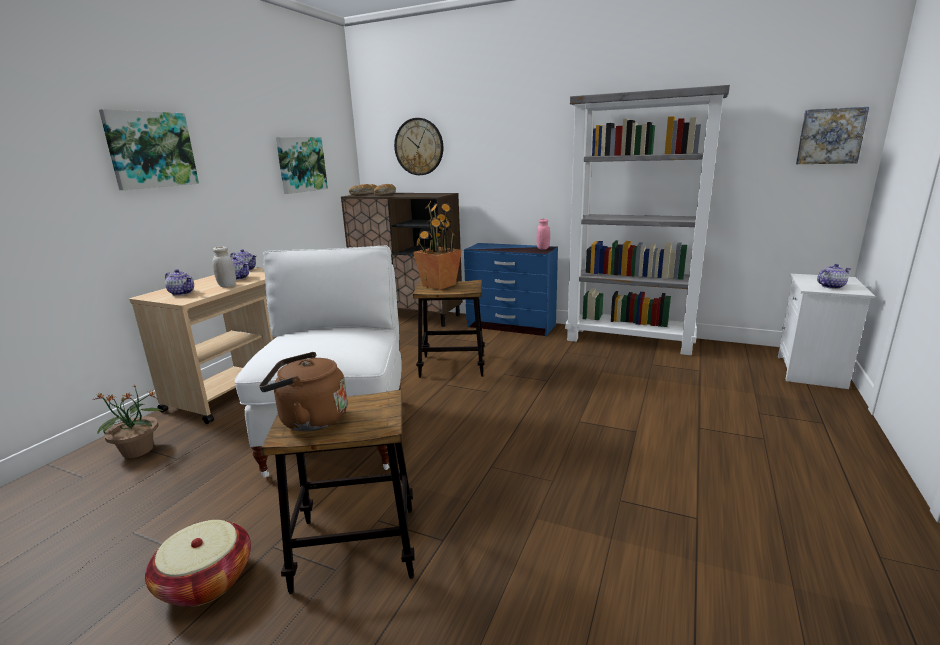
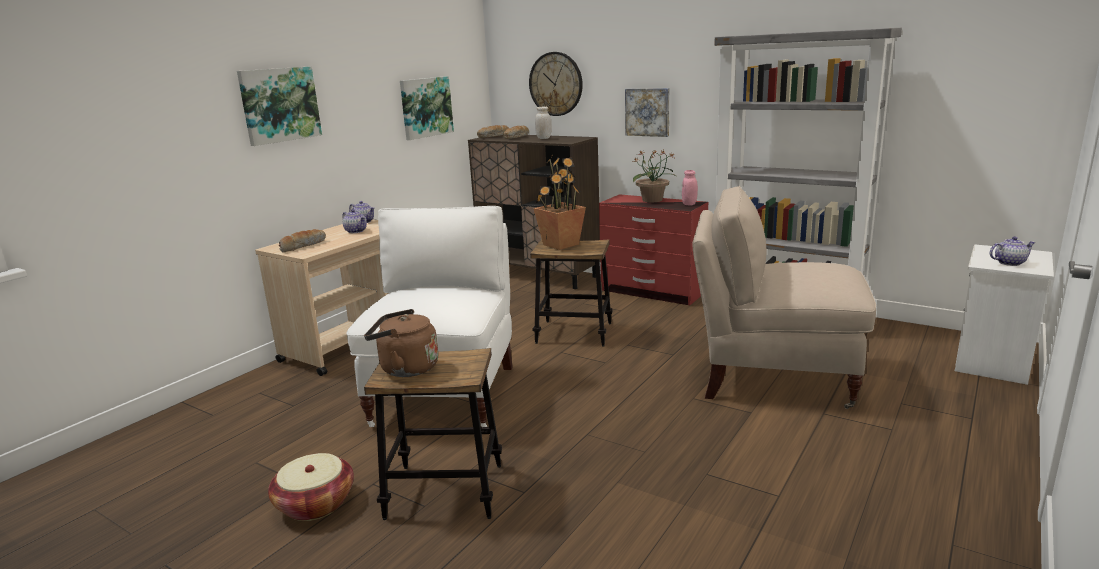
camera: 10 degrees right, 0 degrees up
potted plant [93,384,163,458] -> potted plant moved to [631,150,676,202]
teapot [165,269,194,296] -> bread [279,229,326,253]
white jar [212,247,236,287] -> white jar moved to [535,107,551,139]
blue dresser [464,243,558,336] -> red dresser [599,194,708,305]
picture [796,107,869,164] -> picture moved to [625,88,669,137]
none -> beige chair [692,186,876,409]

